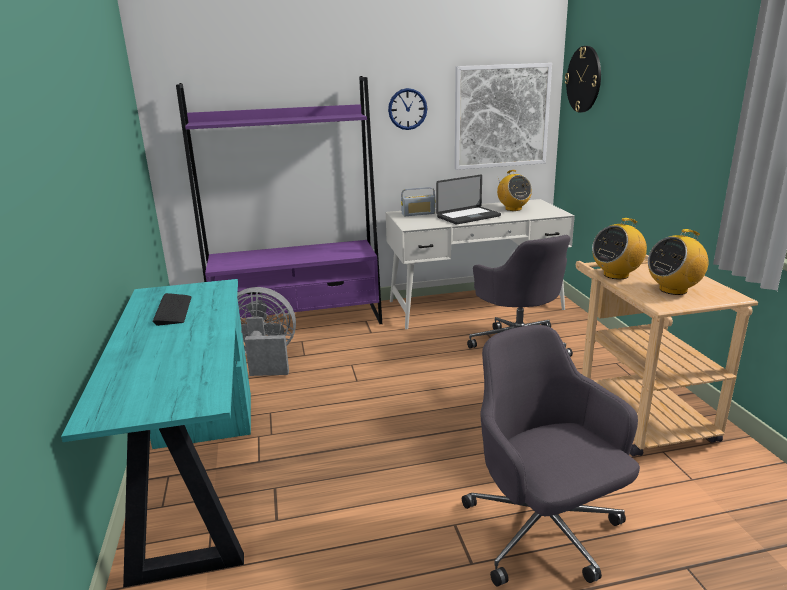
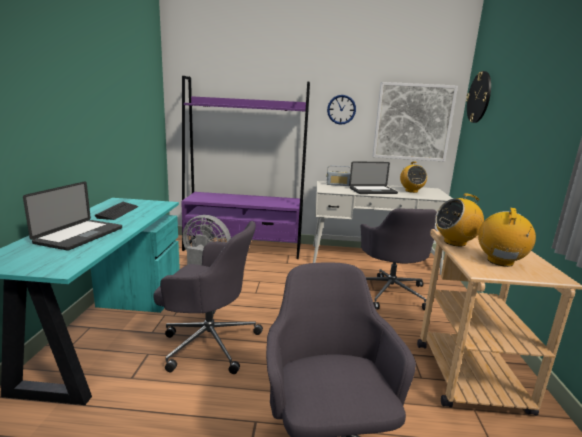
camera: 15 degrees right, 5 degrees down
radio [648,229,708,295] -> radio turned 120 degrees clockwise [478,208,536,267]
none -> laptop [23,181,122,251]
none -> grey office chair [153,221,263,374]

